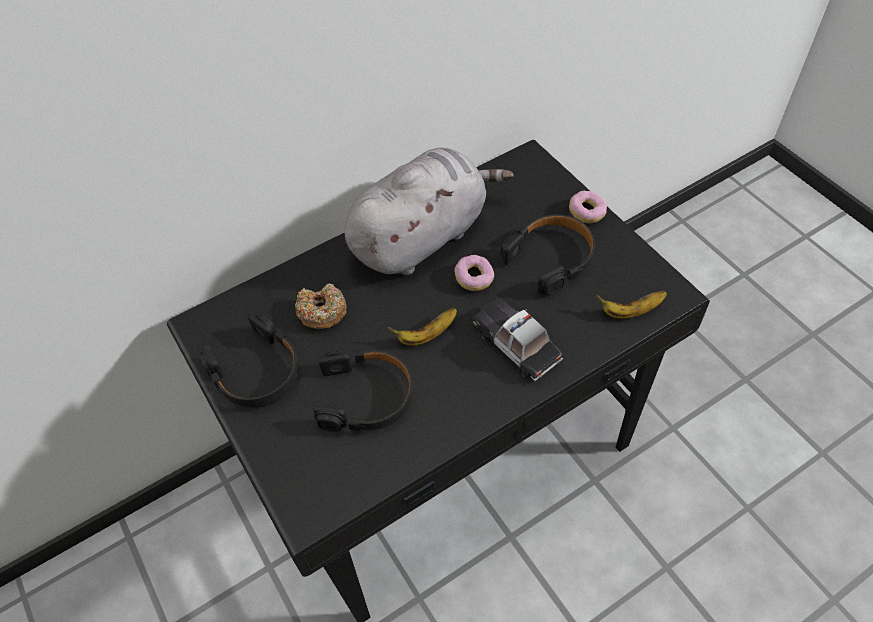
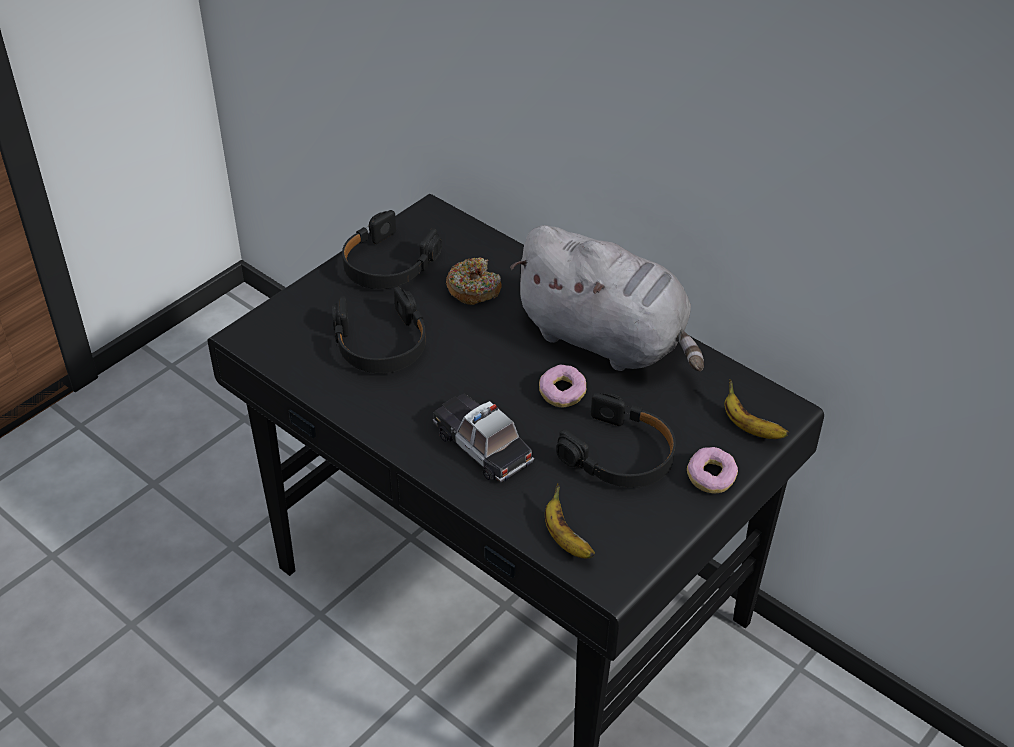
camera: 70 degrees right, 10 degrees down
banana [387,308,457,346] -> banana moved to [724,379,789,439]
toy car [473,298,563,382] -> toy car turned 75 degrees counterclockwise [432,393,535,483]

